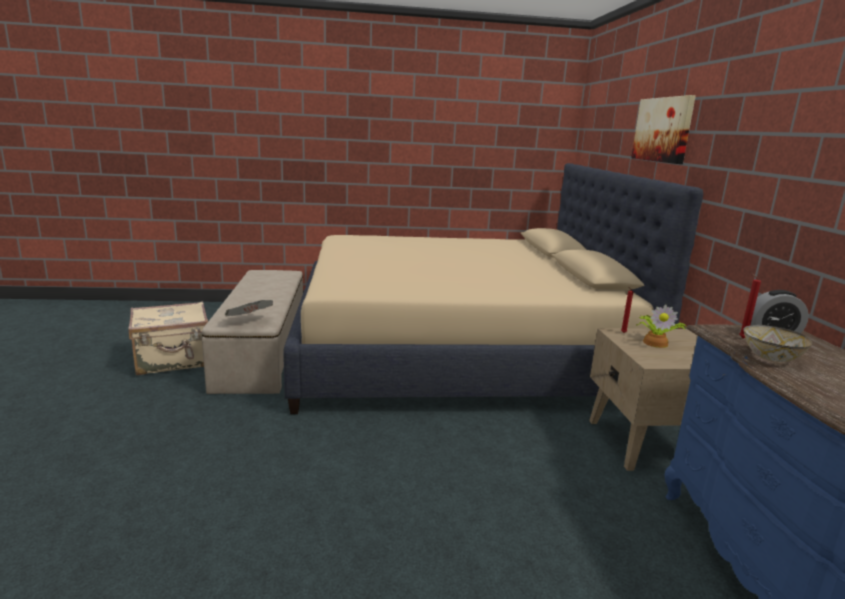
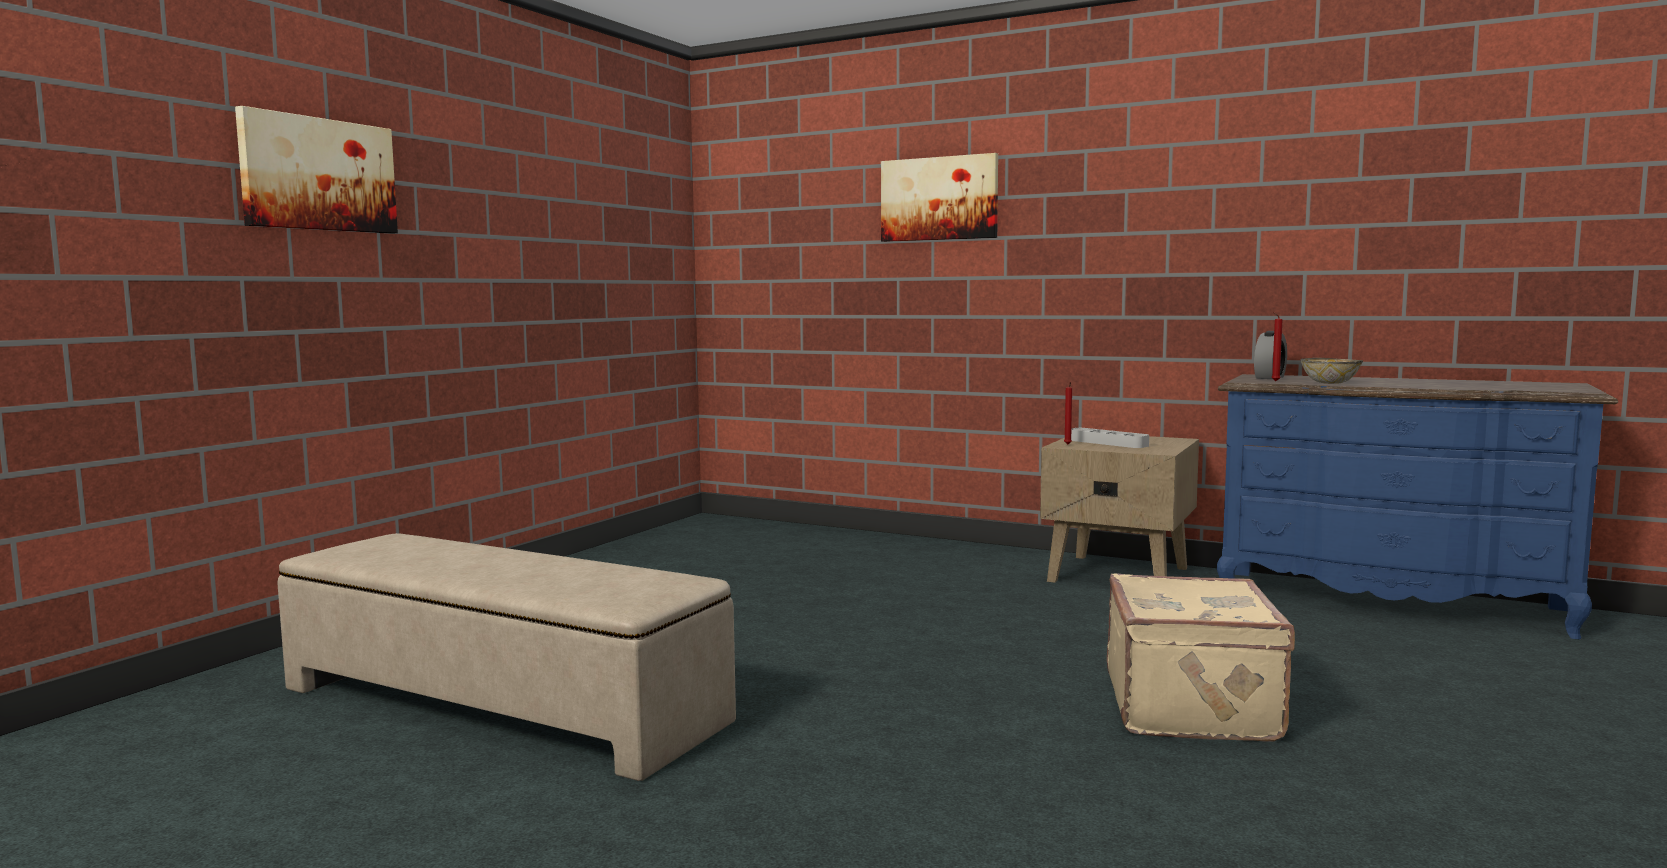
camera: 55 degrees left, 10 degrees down
beige suitcase [128,301,208,375] -> beige suitcase moved to [1107,573,1295,742]
newspaper [225,300,273,316] -> none
beige bed [283,163,703,414] -> none
potted plant [637,304,687,348] -> grey tray [1071,428,1149,448]
none -> picture [235,106,398,234]

